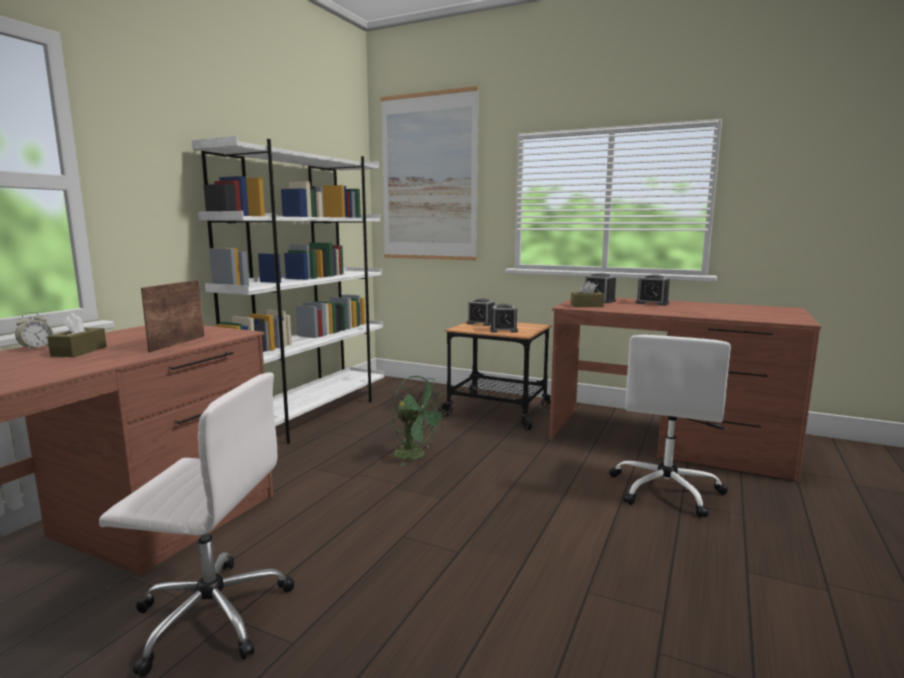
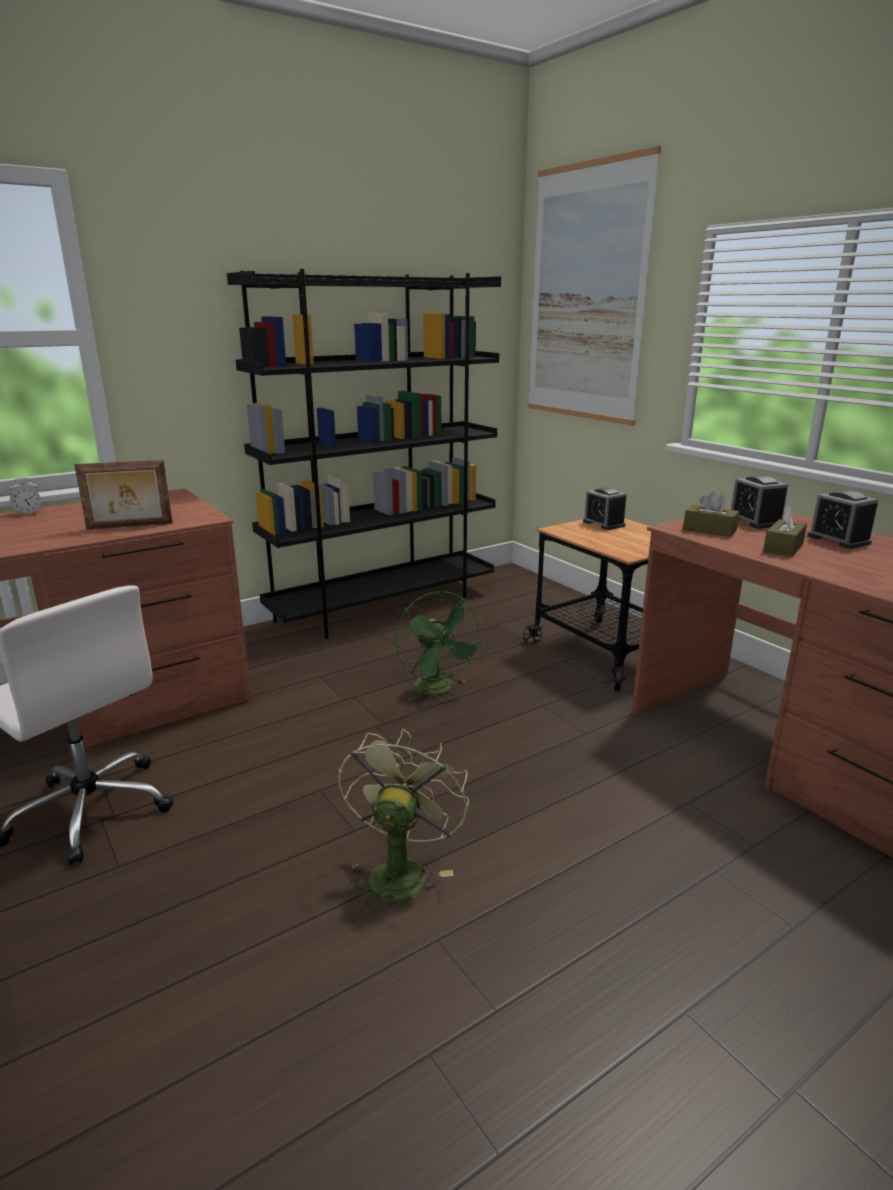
camera: 30 degrees right, 10 degrees up
brown tissue box [47,313,107,357] -> brown tissue box moved to [763,505,807,557]
picture frame [141,280,204,352] -> picture frame turned 150 degrees counterclockwise [74,460,173,529]
white bookcase [192,136,384,444] -> black bookcase [227,269,501,639]
alarm clock [490,304,518,333] -> none
white office chair [609,335,731,517] -> none
none -> green fan [338,729,469,913]

